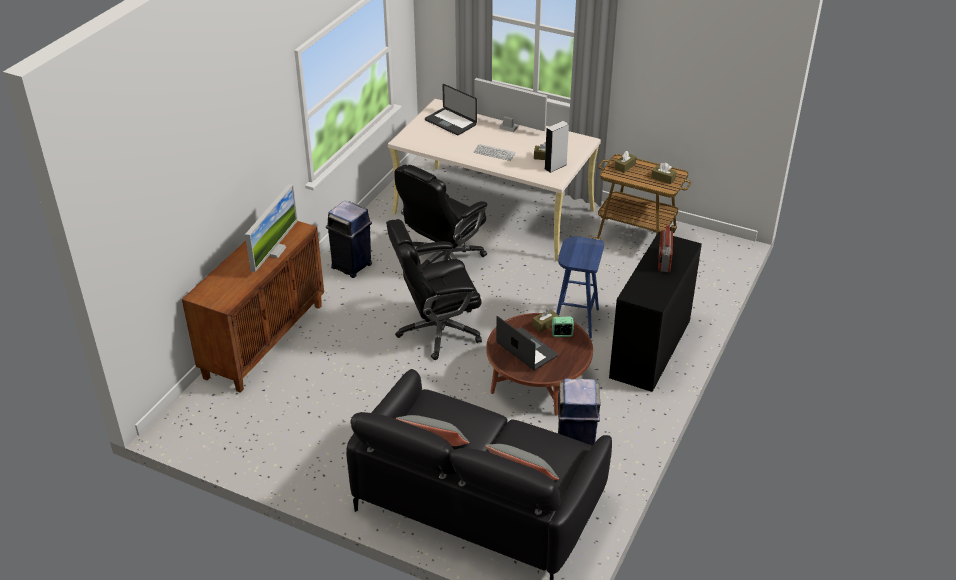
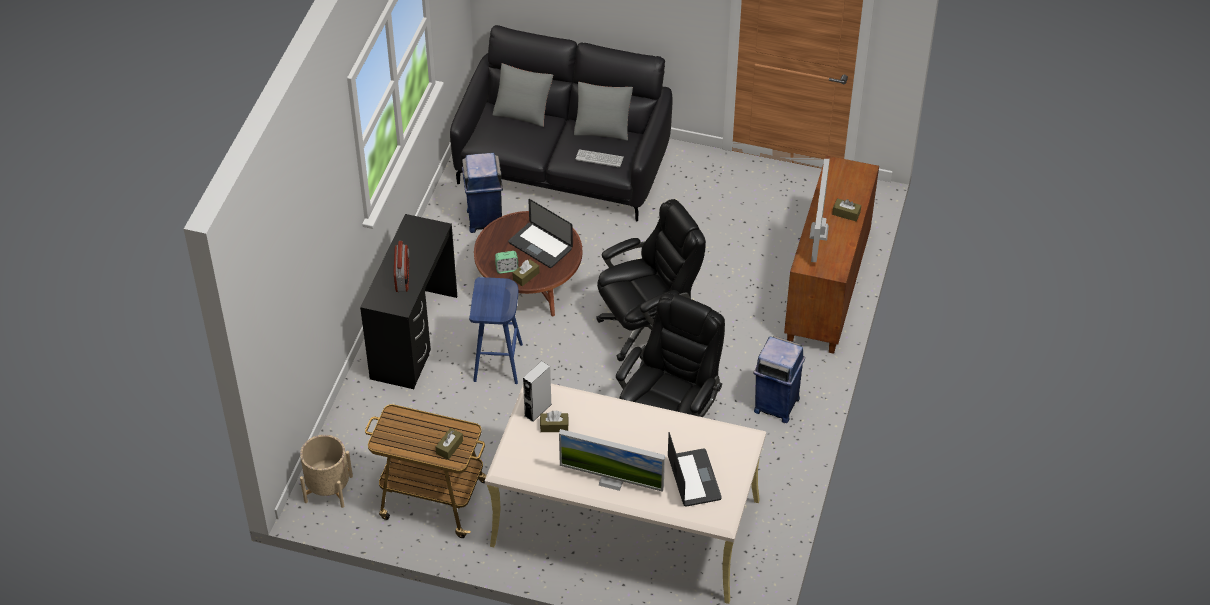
camera: 170 degrees right, 10 degrees up
laptop [425,84,477,135] -> laptop turned 45 degrees clockwise [668,432,722,507]
keyboard [474,144,516,161] -> keyboard moved to [575,149,624,167]
brown tissue box [651,163,676,184] -> brown tissue box moved to [832,198,861,221]
none -> beige planter [300,435,353,508]

